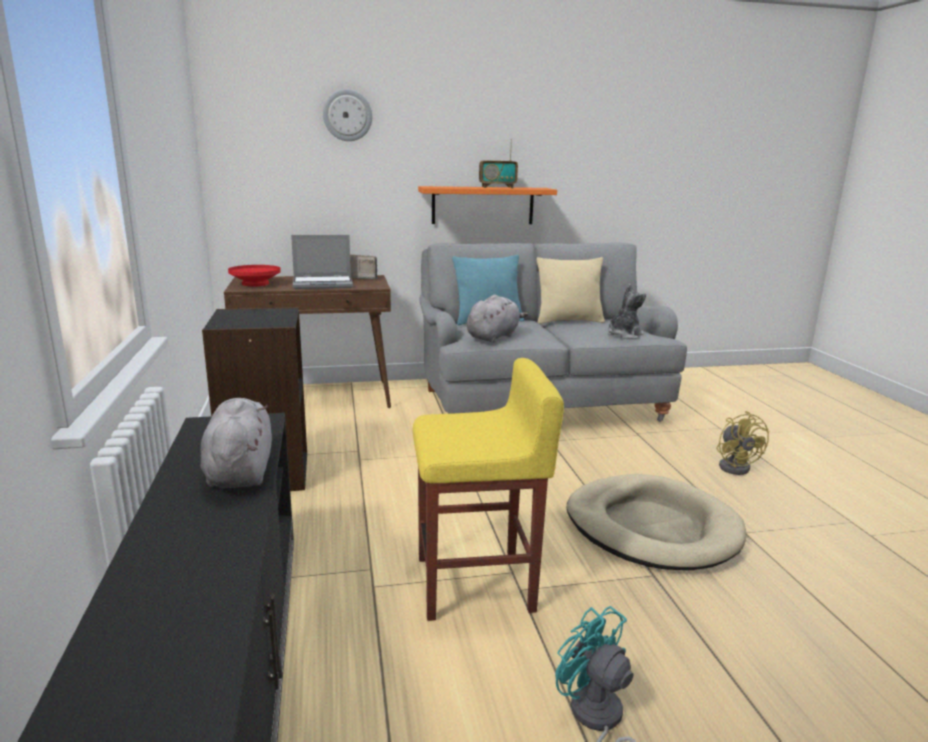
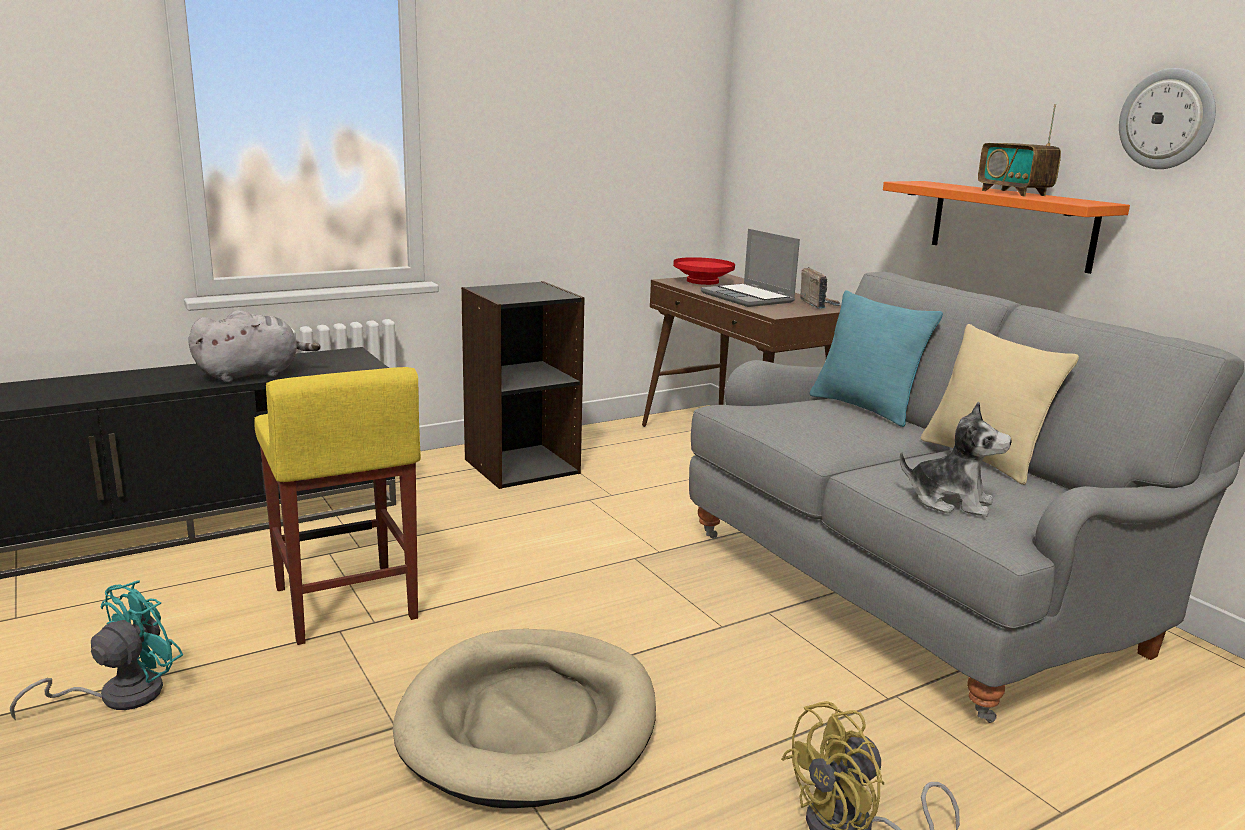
camera: 70 degrees right, 0 degrees up
wall clock [323,89,372,141] -> wall clock moved to [1119,68,1216,169]
grey plush toy [467,295,528,343] -> none

